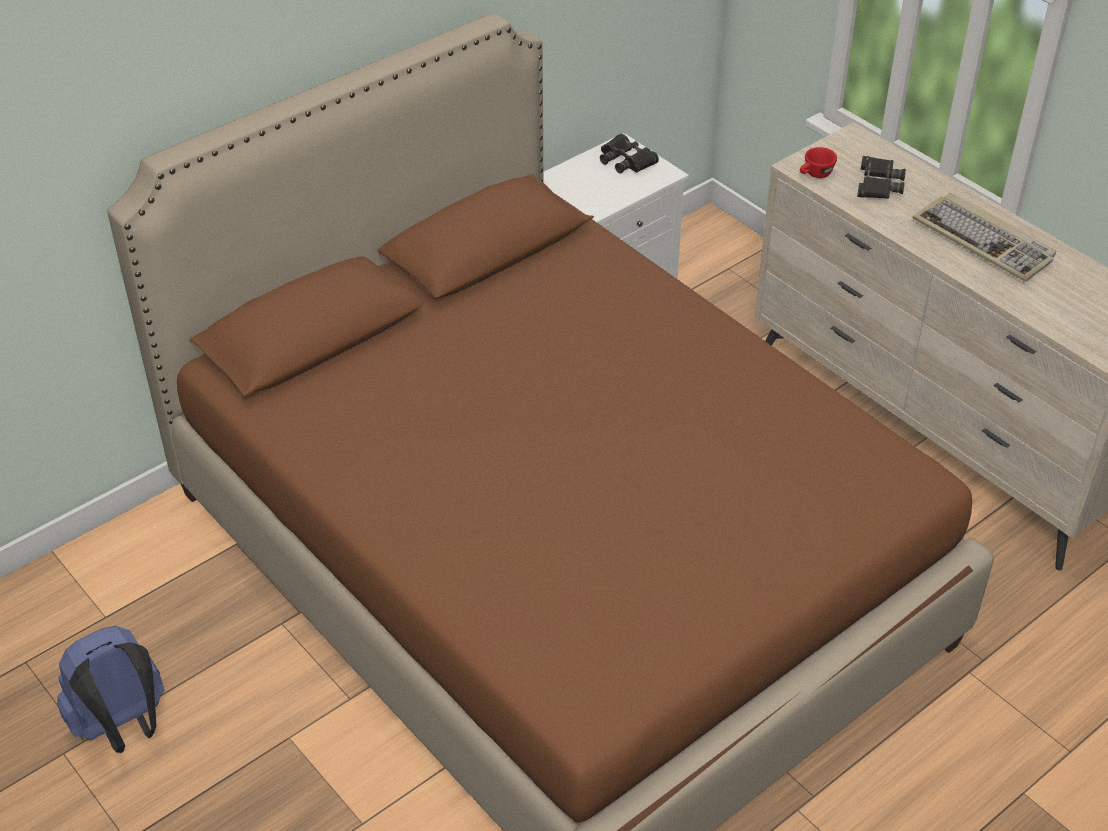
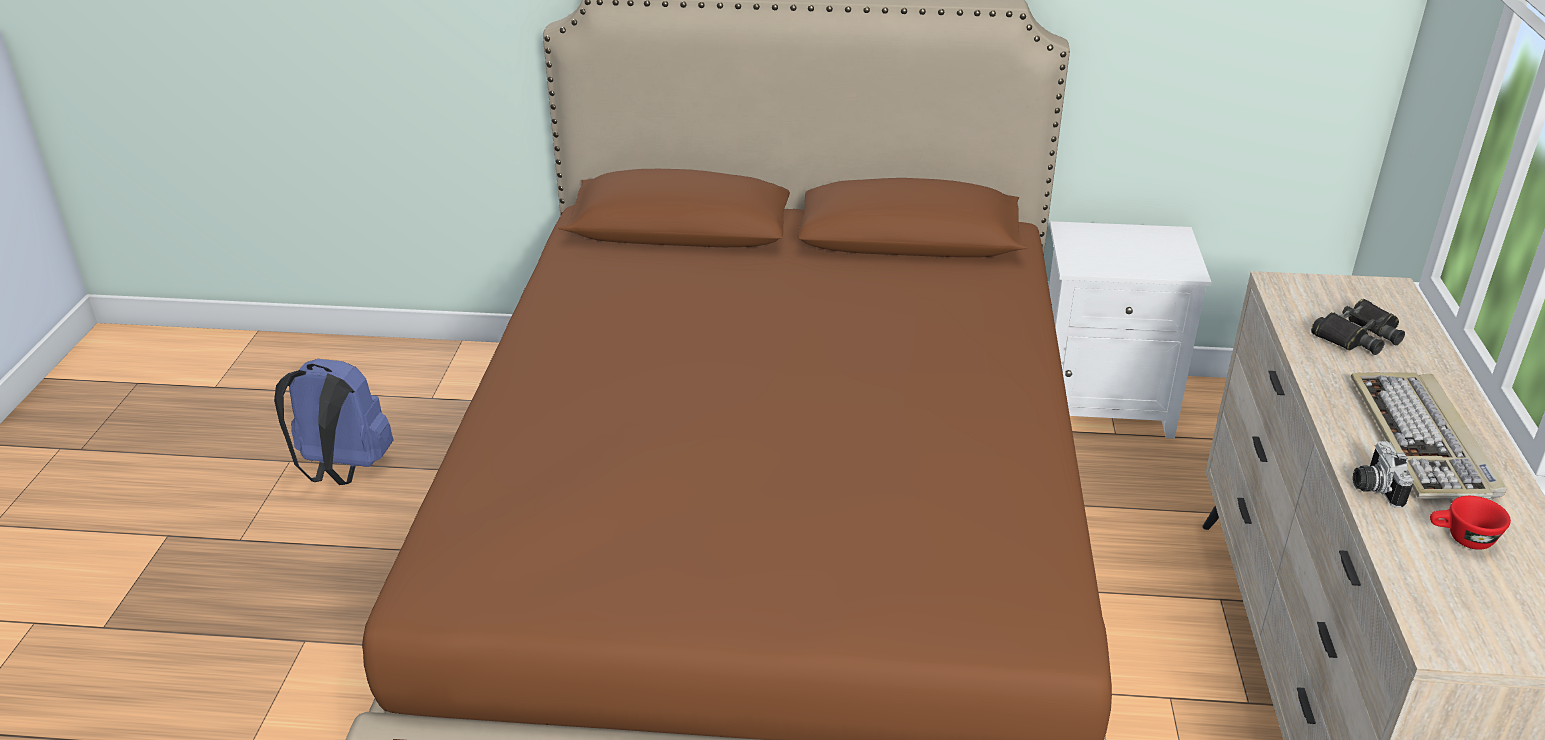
camera: 45 degrees right, 10 degrees down
black binoculars [600,134,659,174] -> none
red cup [800,147,837,178] -> red cup moved to [1430,496,1511,550]
none -> camera [1353,441,1414,508]

